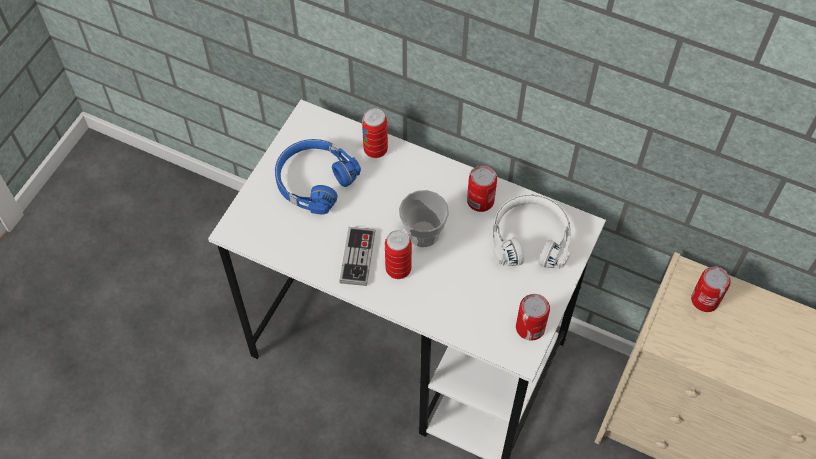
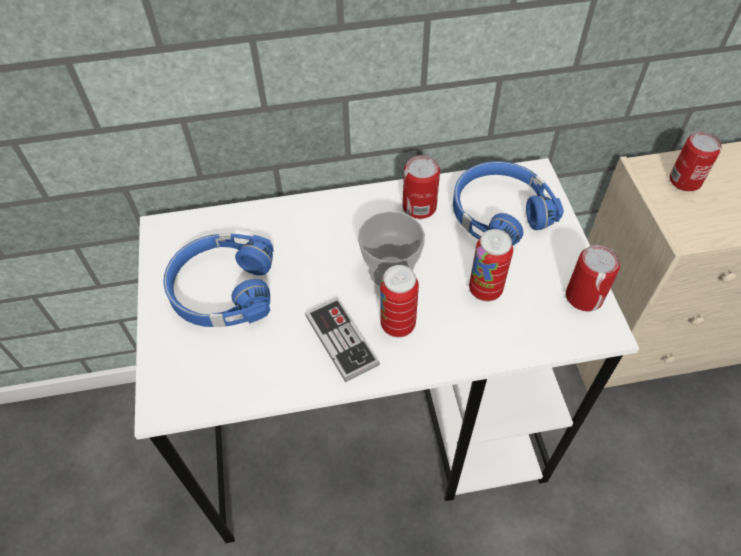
camera: 35 degrees left, 5 degrees down
can [362,108,388,158] -> can moved to [469,229,513,301]
white headphones [493,194,571,269] -> blue headphones [453,161,564,246]

